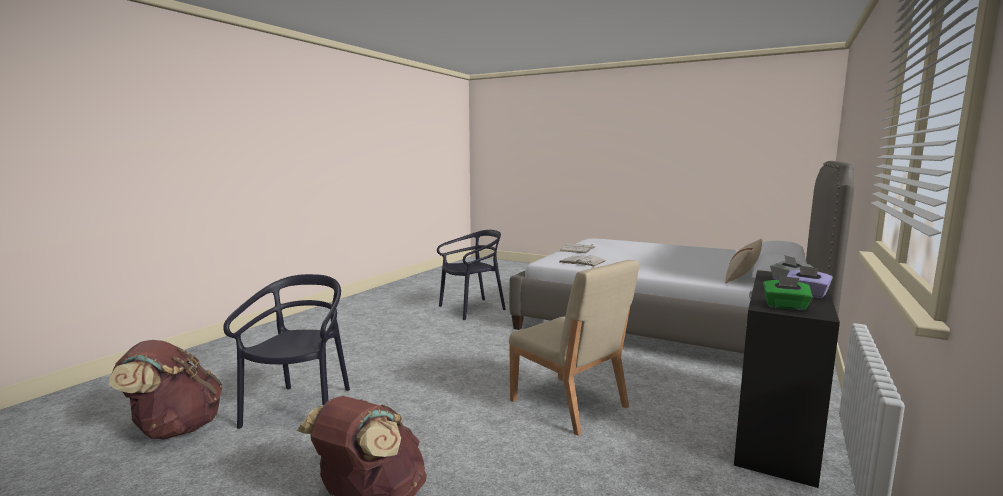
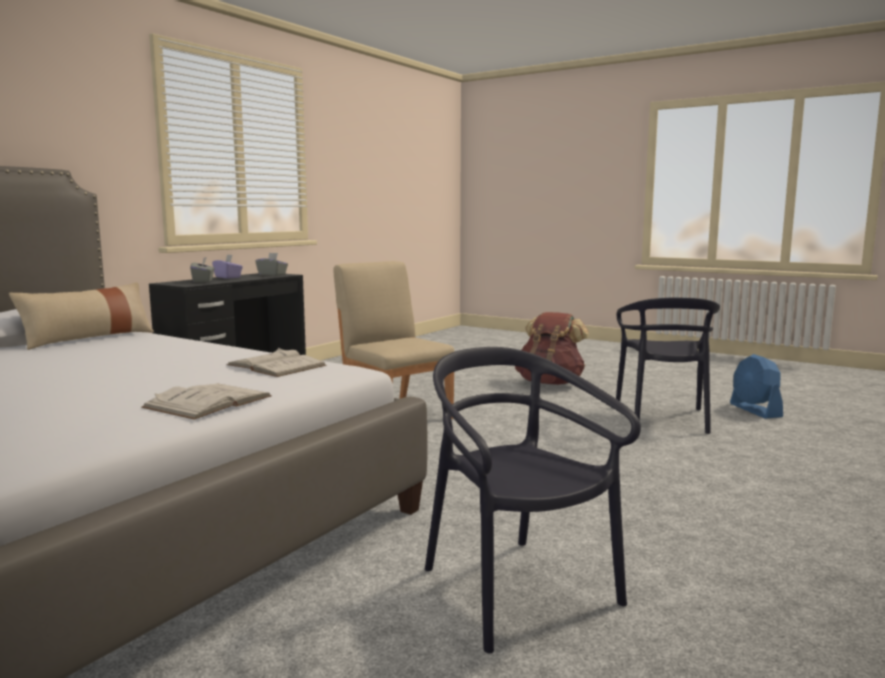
camera: 175 degrees left, 0 degrees up
brown backpack [109,340,222,440] -> blue fan [730,354,783,419]
black chair [437,230,506,320] -> black chair turned 90 degrees clockwise [425,347,641,654]
green tissue box [763,276,813,310] -> grey tissue box [255,253,288,276]

